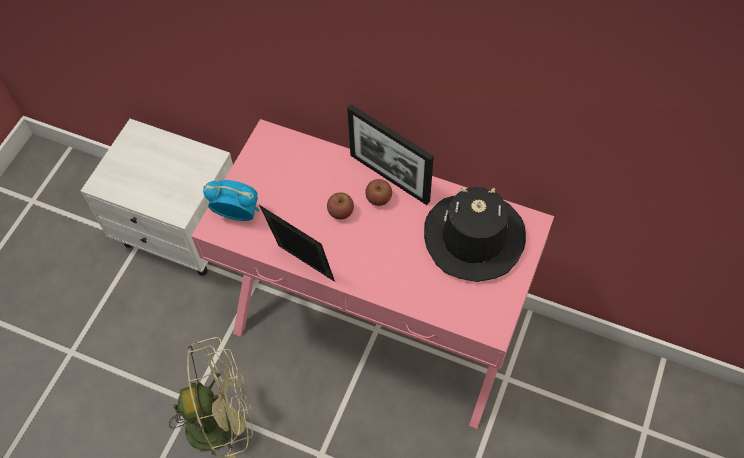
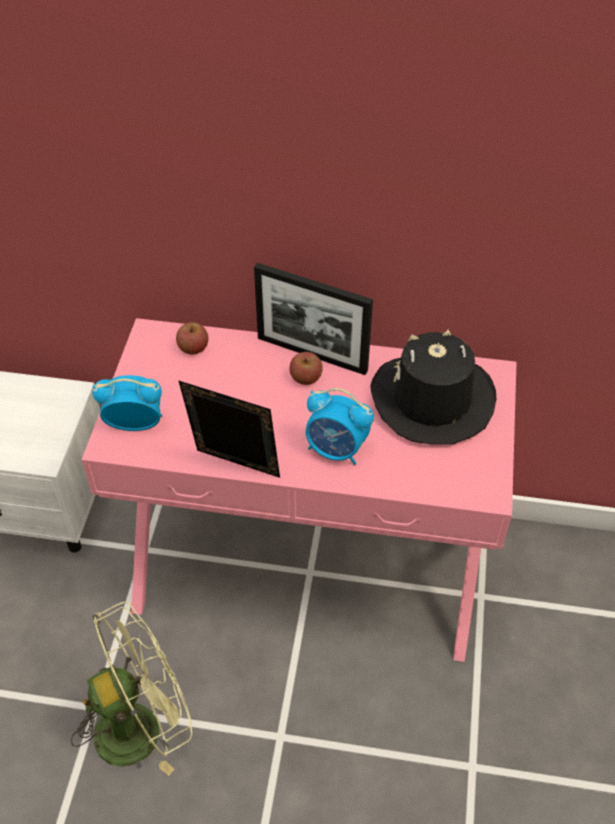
camera: 15 degrees left, 10 degrees down
apple [327,192,354,219] -> apple moved to [176,322,208,355]
none -> alarm clock [306,388,374,465]

